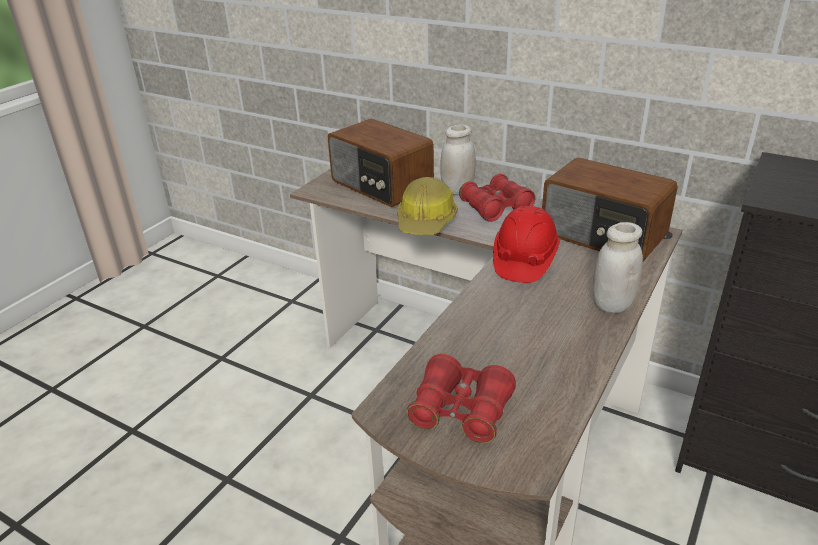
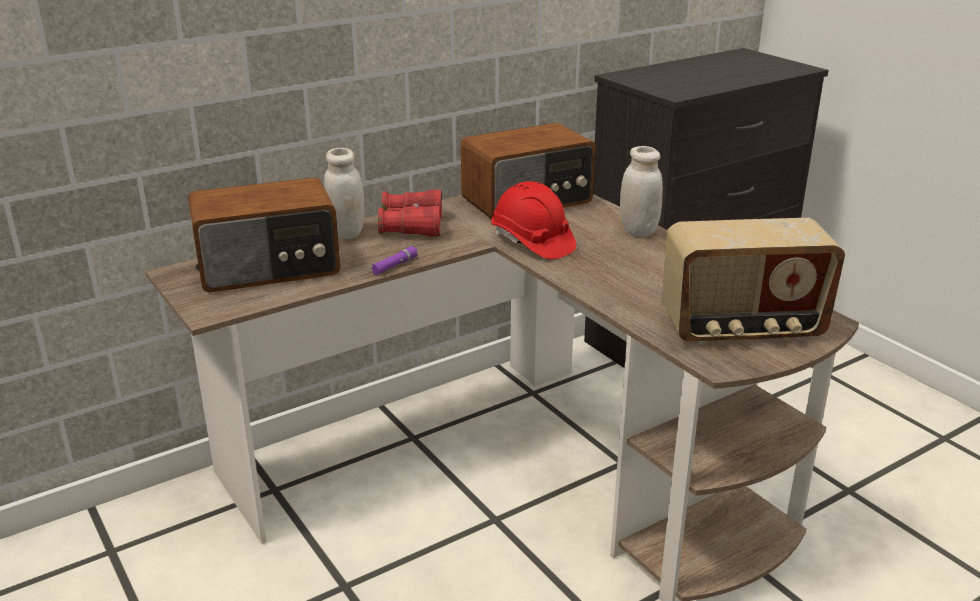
camera: 65 degrees left, 5 degrees down
hard hat [397,177,458,235] -> purple flashlight [371,246,417,275]
red binoculars [407,354,516,443] -> radio [662,218,845,345]

